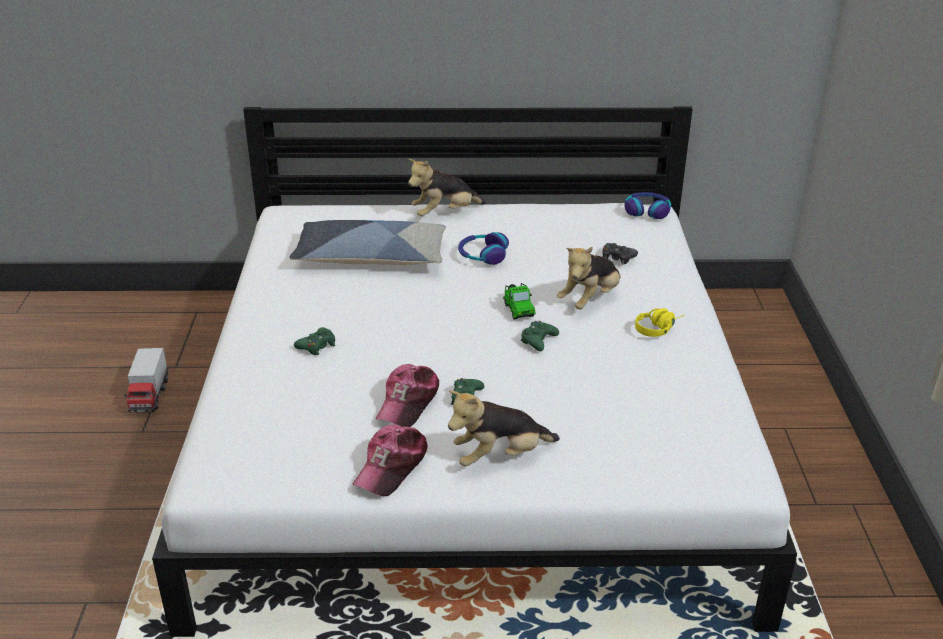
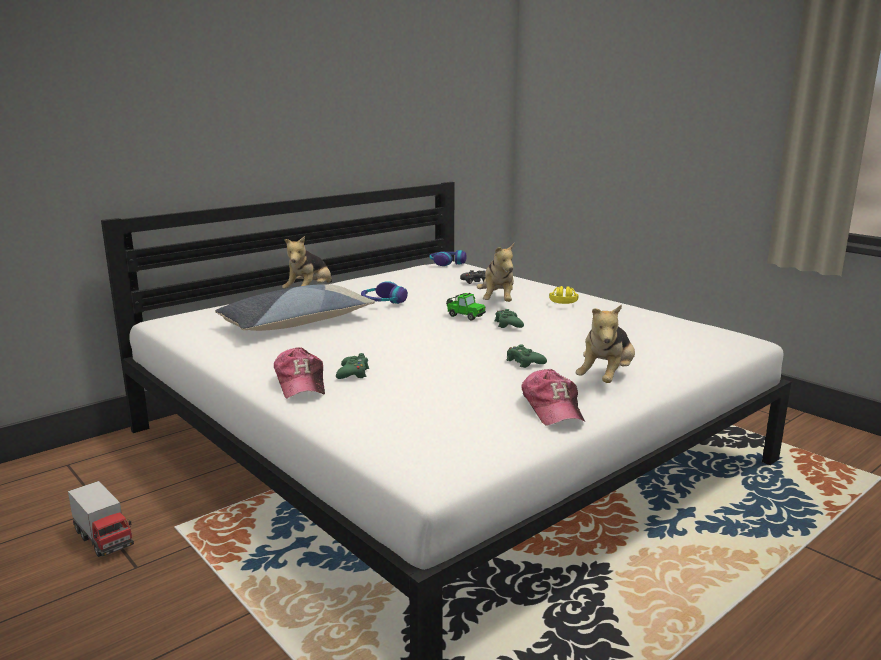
camera: 40 degrees left, 15 degrees down
cap [375,364,439,427] -> cap moved to [274,347,325,399]

